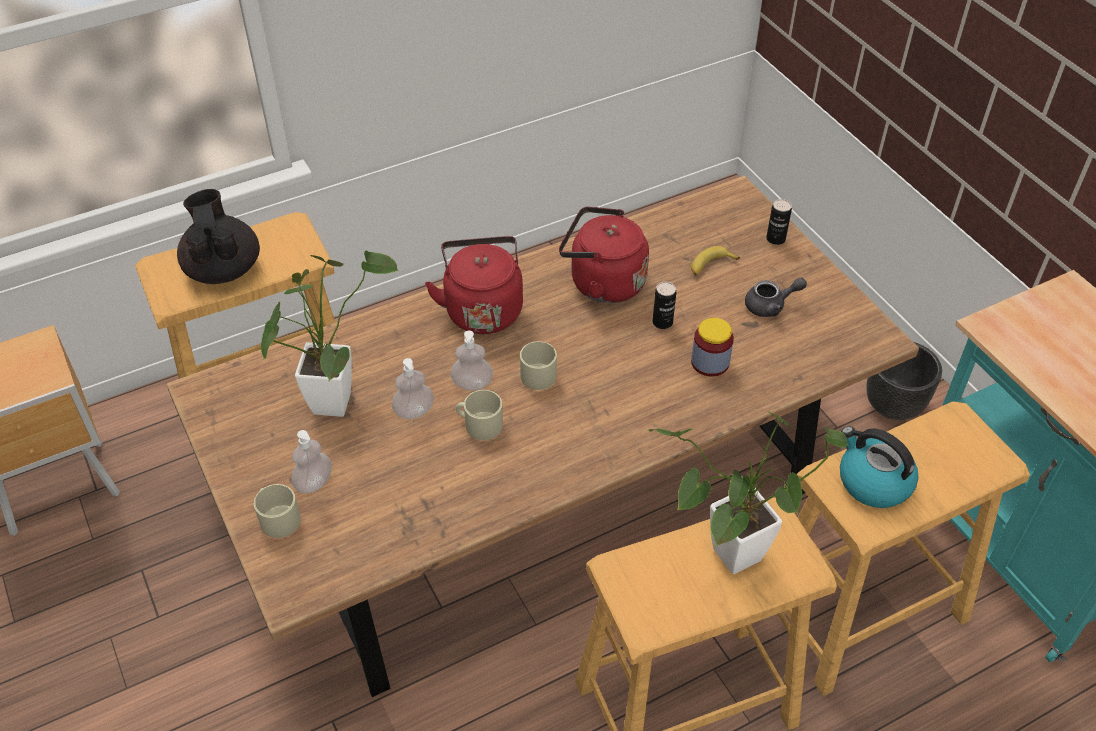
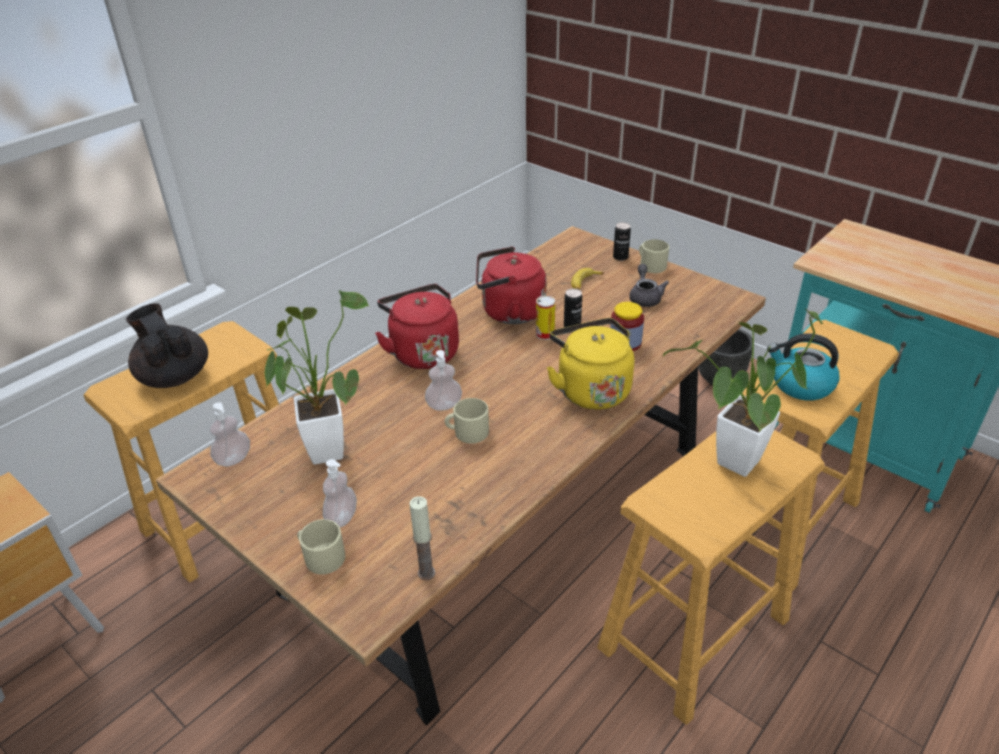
camera: 20 degrees left, 10 degrees down
soap dispenser [392,358,434,419] -> soap dispenser moved to [210,402,250,467]
beige mug [520,341,557,390] -> beige mug moved to [639,239,669,273]
grey teapot [745,278,807,317] -> grey teapot turned 60 degrees counterclockwise [629,264,669,307]
none -> candle [410,496,435,580]
none -> can [536,296,555,340]
none -> yellow kettle [547,318,634,410]

